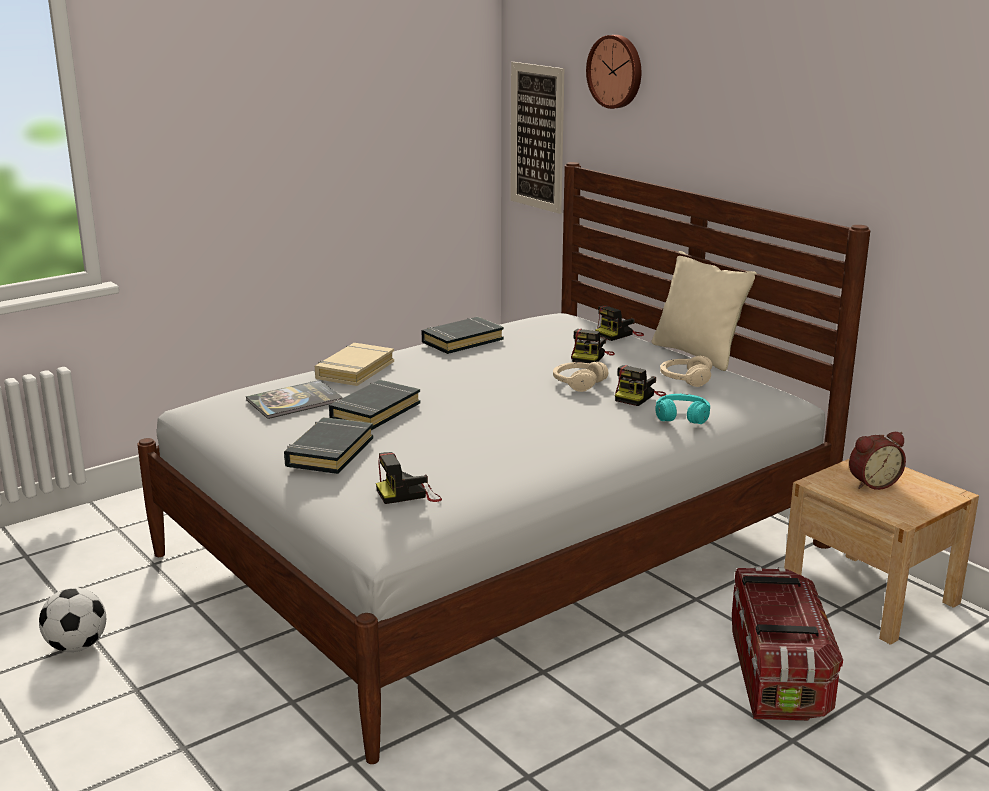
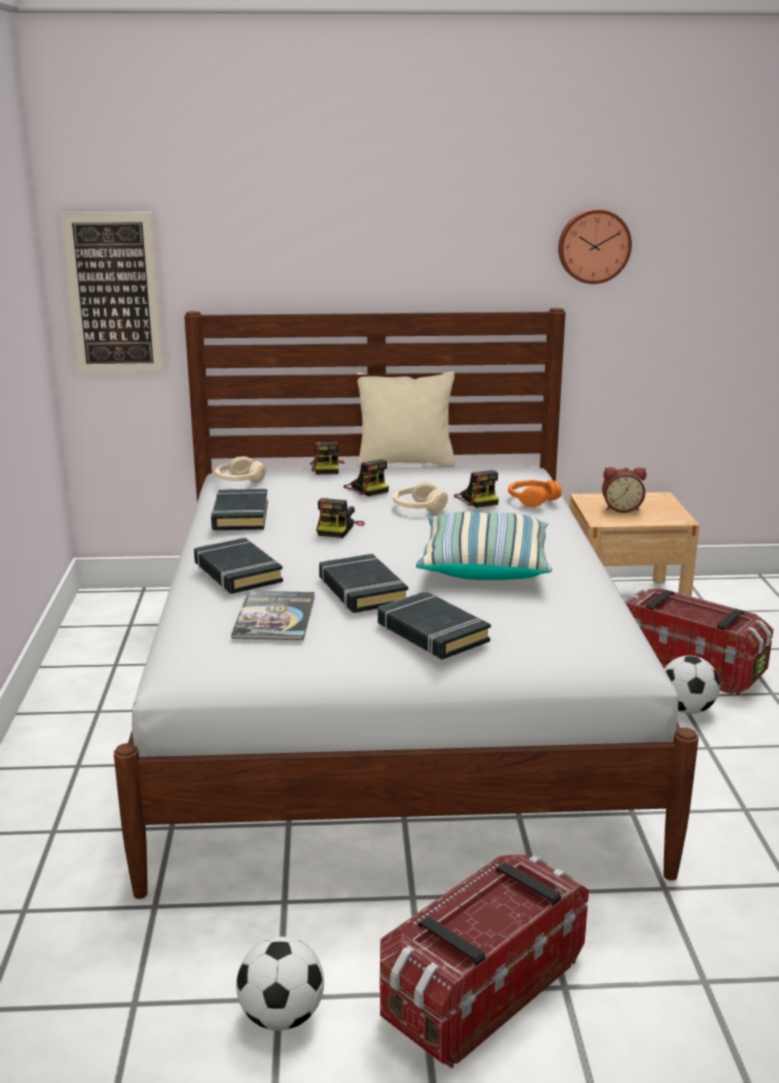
camera: 55 degrees left, 0 degrees up
beige book [315,343,394,386] -> black book [194,538,283,594]
camera [376,452,442,504] -> camera moved to [316,498,365,538]
wall clock [586,35,641,109] -> wall clock moved to [558,209,632,284]
turquoise headphones [655,394,710,424] -> orange headphones [508,480,562,508]
beige headphones [660,356,712,387] -> beige headphones moved to [215,456,266,482]
alarm clock [849,432,906,490] -> alarm clock turned 75 degrees clockwise [602,467,646,513]
none -> storage box [380,855,589,1069]
none -> pillow [416,512,552,580]
none -> football [664,656,720,714]

